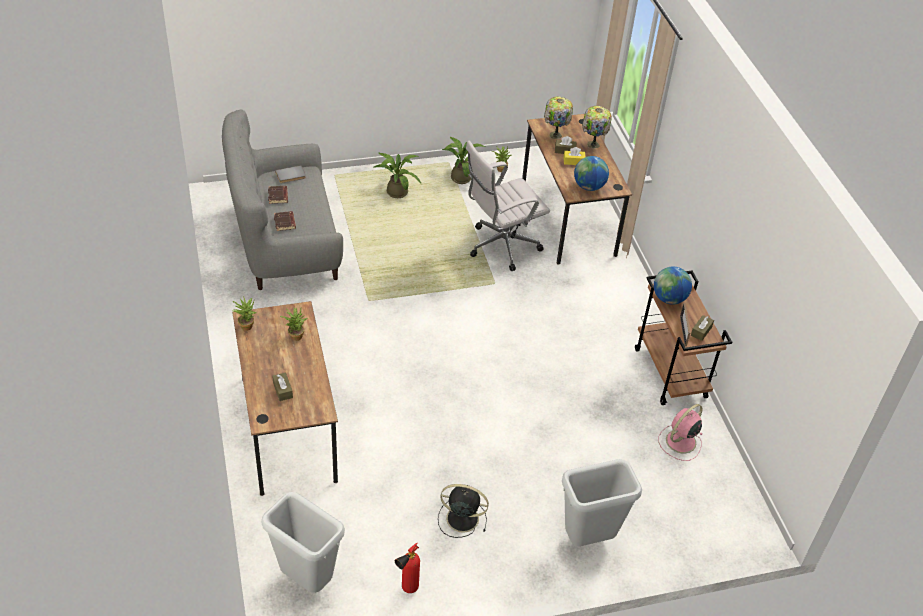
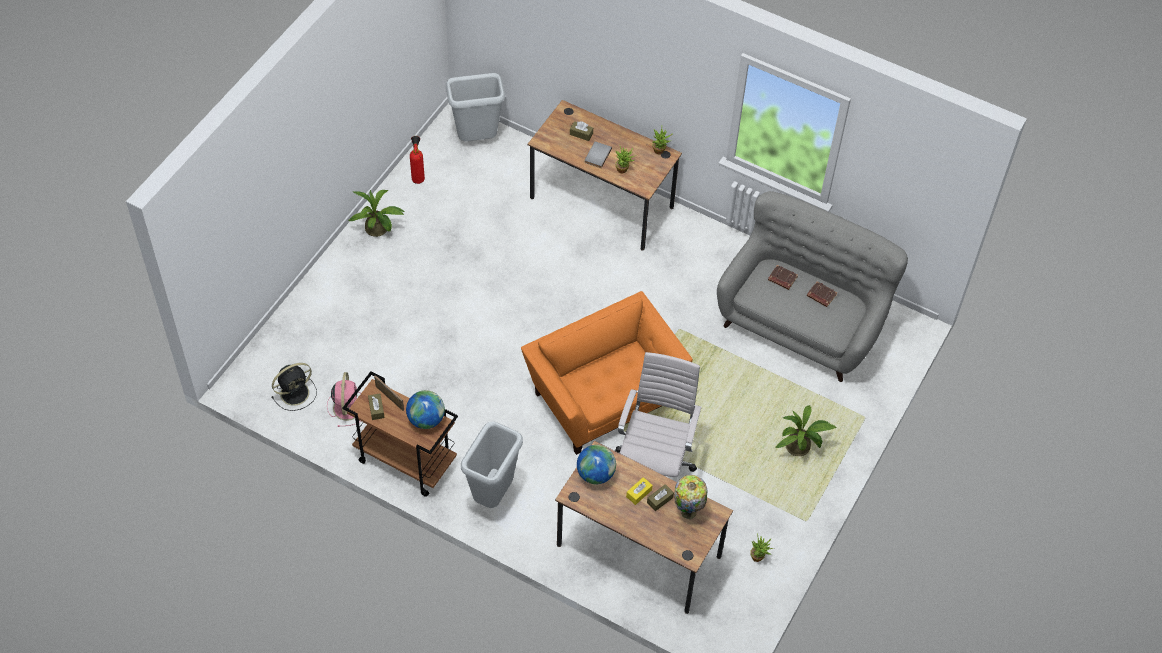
camera: 135 degrees right, 10 degrees up
grey book [275,165,306,183] -> grey book moved to [585,141,612,168]
black fan [438,484,489,538] -> black fan moved to [271,363,317,411]
potted plant [442,137,486,184] -> potted plant moved to [348,190,404,237]
grey trash can [562,459,642,546] -> grey trash can moved to [461,422,523,508]
table lamp [582,106,612,148] -> none
none -> orange armchair [521,291,693,455]

